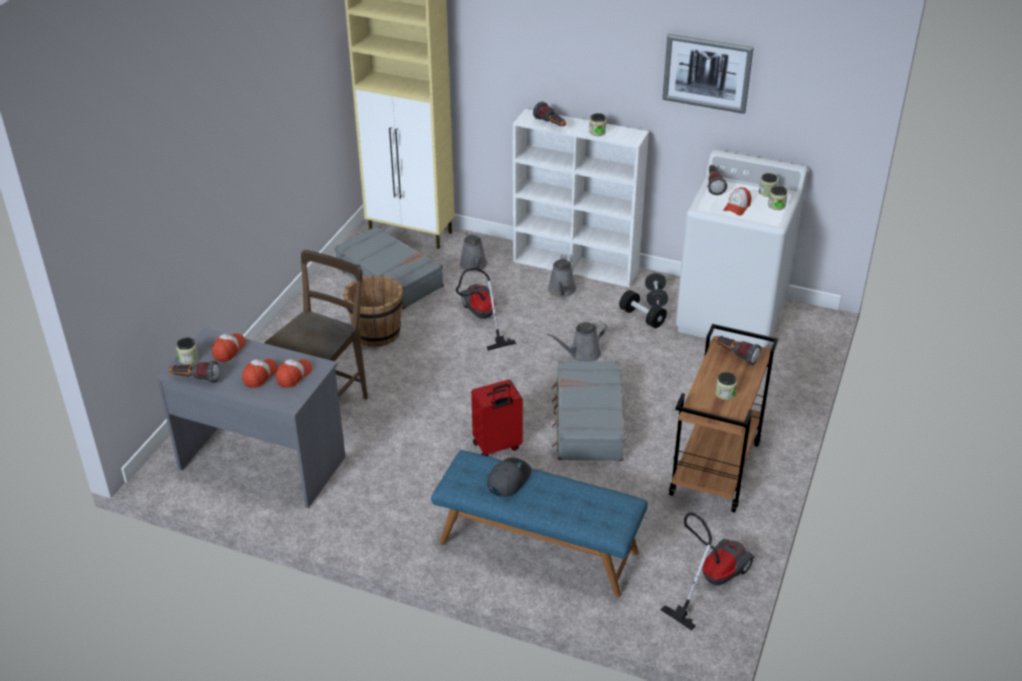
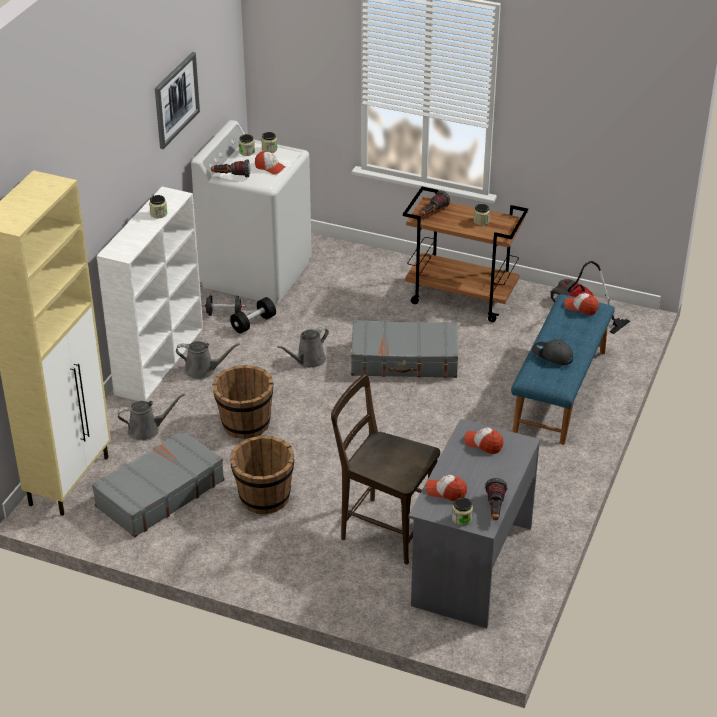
camera: 90 degrees left, 0 degrees up
cap [242,359,278,388] -> cap moved to [564,293,599,315]
vacuum cleaner [456,268,517,351] -> brown bucket [212,365,273,439]
red suitcase [471,380,523,457] -> none
flashlight [533,102,566,126] -> none
grey watering can [547,321,607,361] -> grey watering can turned 75 degrees clockwise [277,327,329,368]

